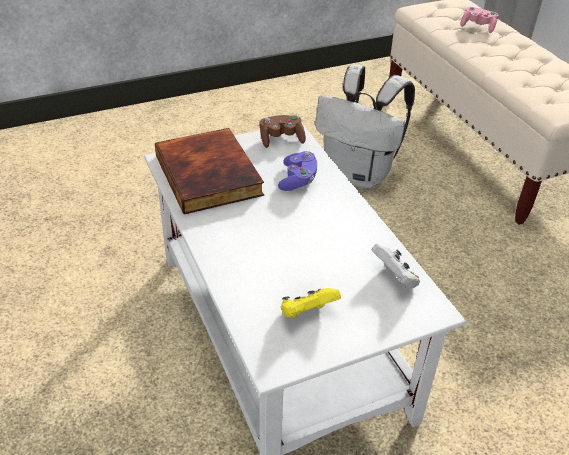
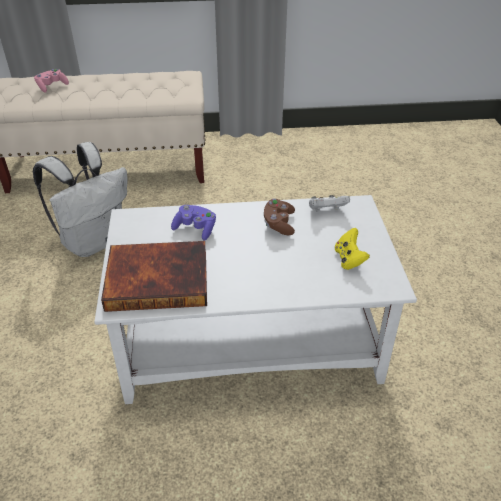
camera: 70 degrees left, 0 degrees up
brown game controller [259,115,306,148] -> brown game controller moved to [264,198,295,235]

